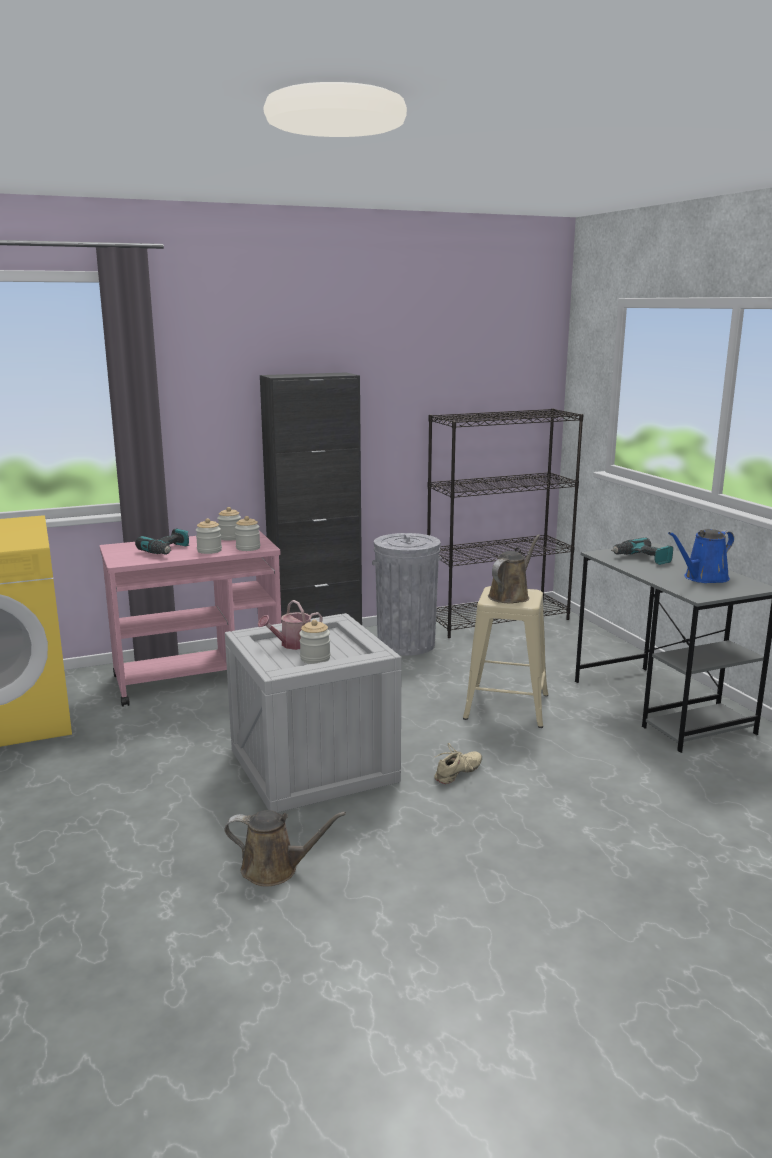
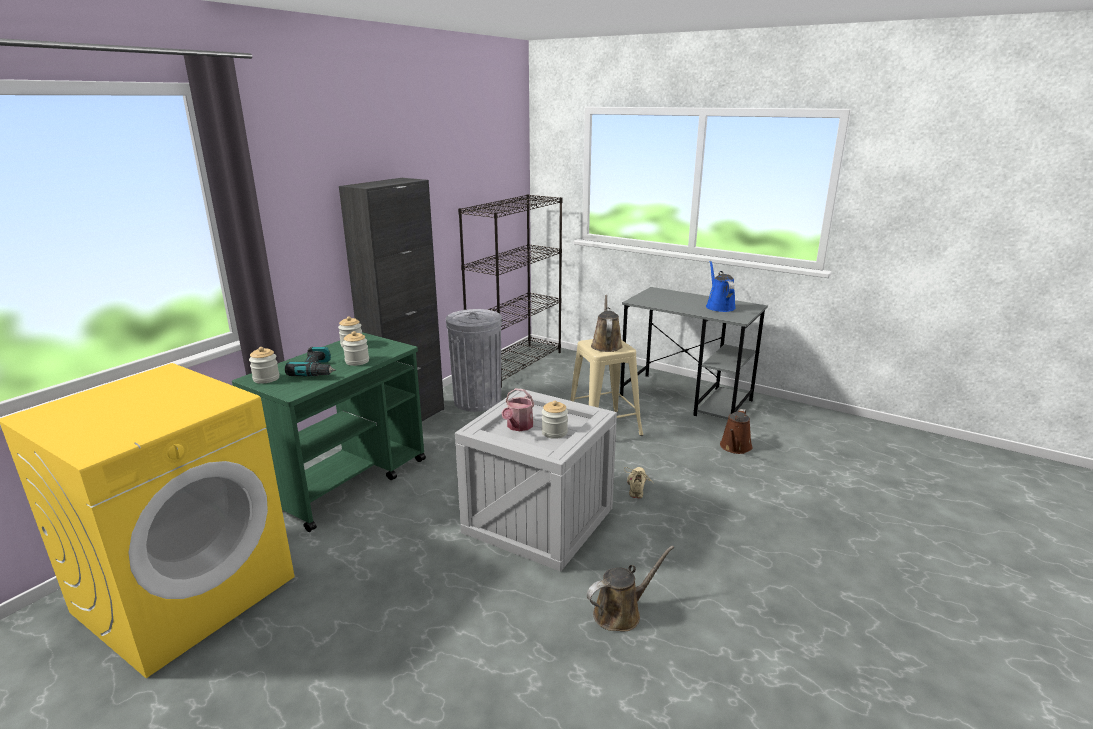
camera: 35 degrees left, 5 degrees up
pink cart [100,530,282,707] -> green cart [232,332,426,532]
jar [235,516,260,551] -> jar moved to [249,347,280,384]
power drill [611,538,673,565] -> none
blue watering can [668,529,734,583] -> blue watering can turned 150 degrees clockwise [706,261,736,312]
none -> brown watering can [720,409,753,454]

